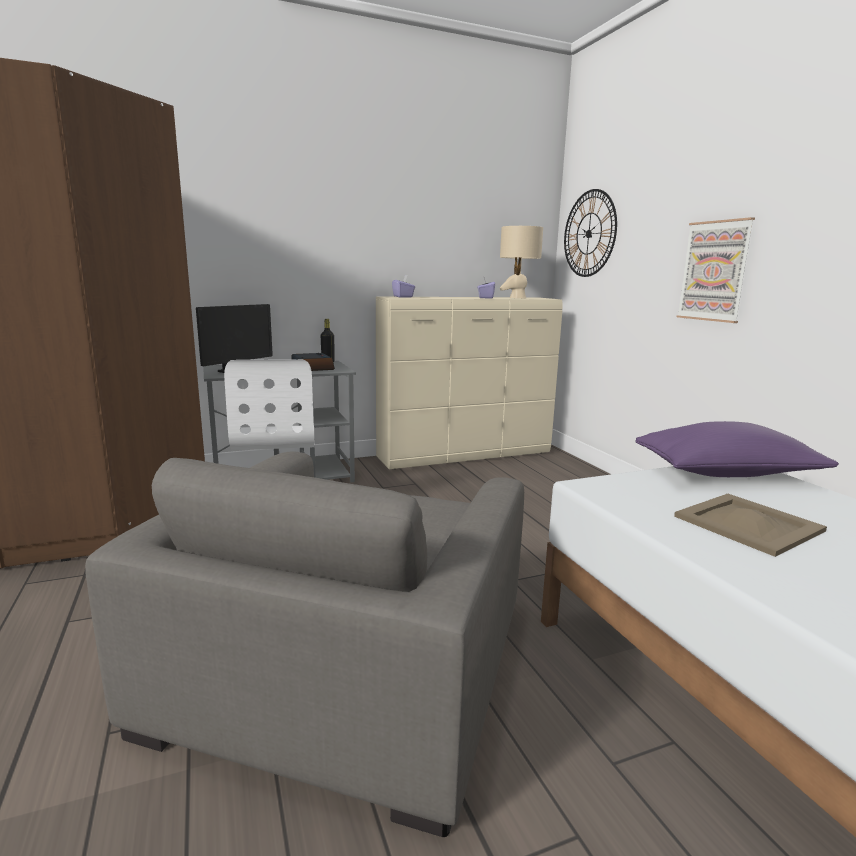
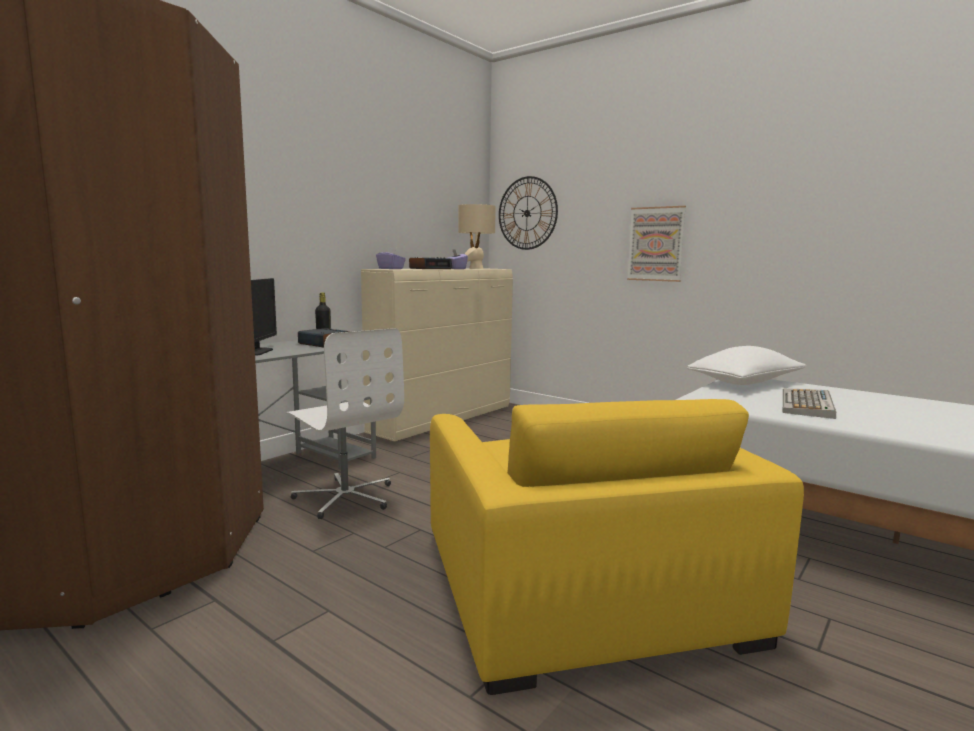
camera: 30 degrees left, 5 degrees down
grey armchair [85,451,524,837] -> yellow armchair [430,399,804,695]
purple pillow [635,421,839,477] -> white pillow [687,346,807,385]
beige tray [674,494,827,557] -> keyboard [783,388,836,419]
none -> alarm clock [409,257,452,269]

